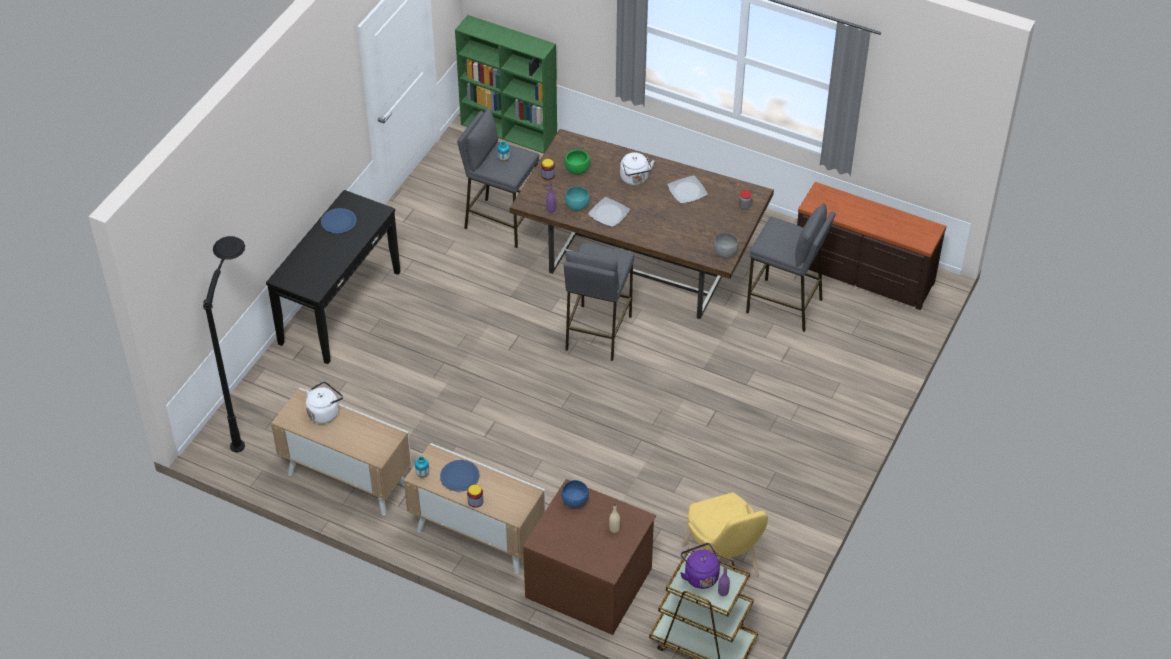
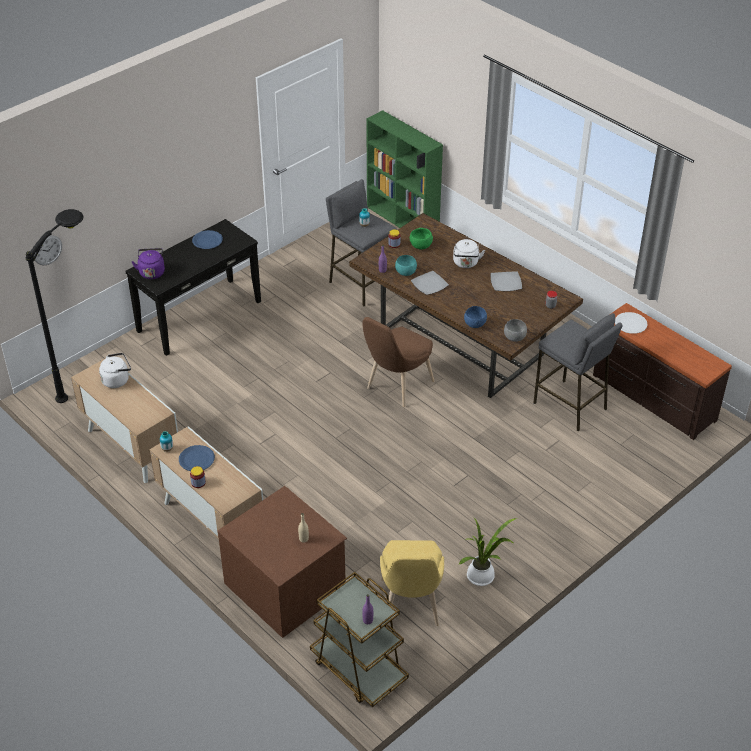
camera: 20 degrees right, 5 degrees down
blue bowl [561,480,589,508] -> blue bowl moved to [464,306,487,328]
grey stool [564,242,634,361] -> brown chair [363,317,435,407]
purple kettle [680,543,720,589] -> purple kettle moved to [132,248,165,279]
none -> wall clock [34,235,62,265]
none -> potted plant [458,518,517,586]
none -> white plate [615,312,648,334]

